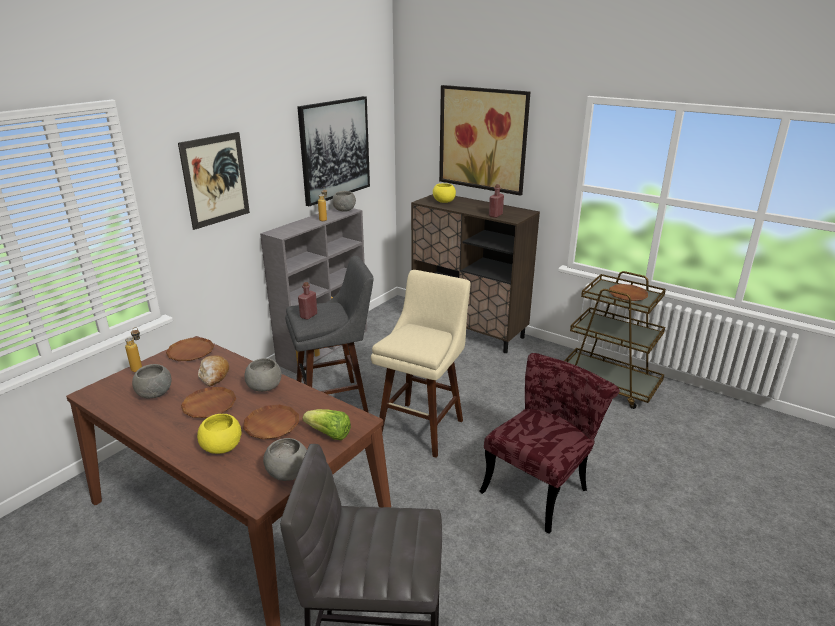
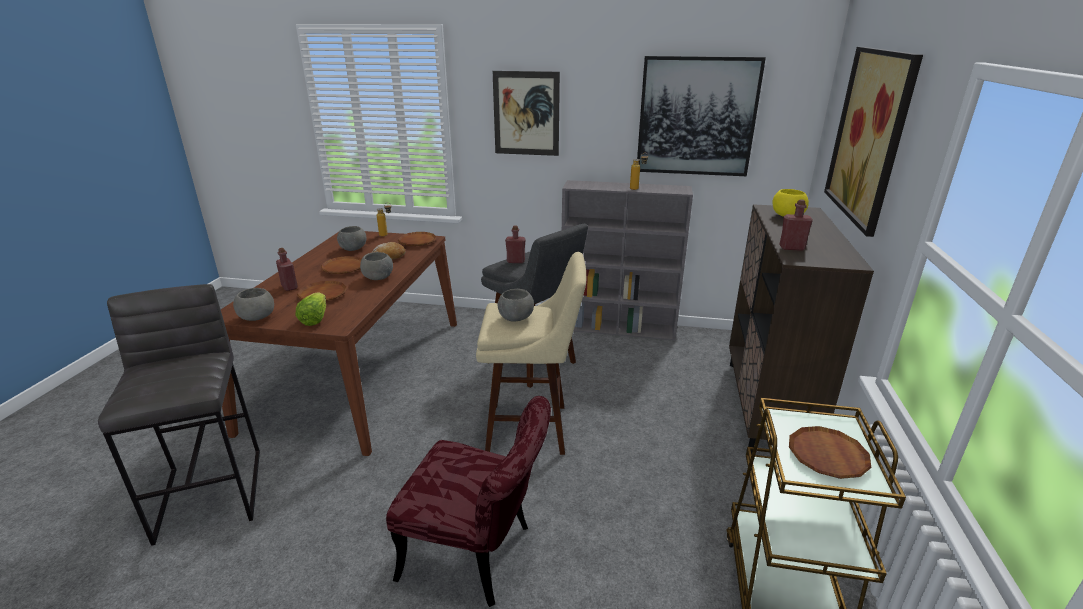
camera: 65 degrees right, 0 degrees up
yellow bowl [197,414,242,454] -> red bottle [276,248,298,291]
grey bowl [332,191,356,212] -> grey bowl moved to [498,289,534,322]

